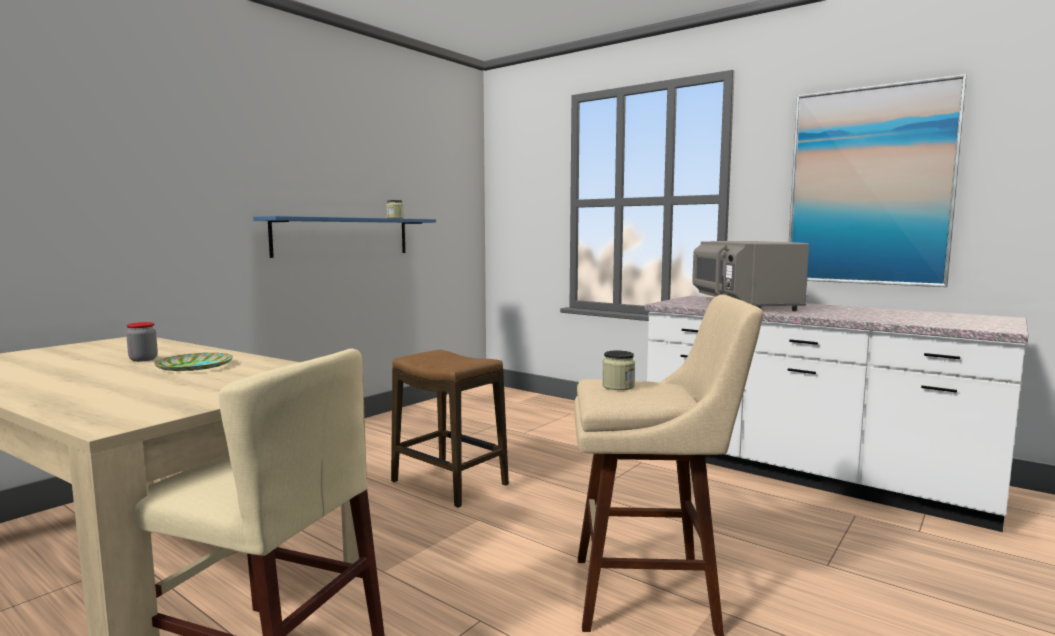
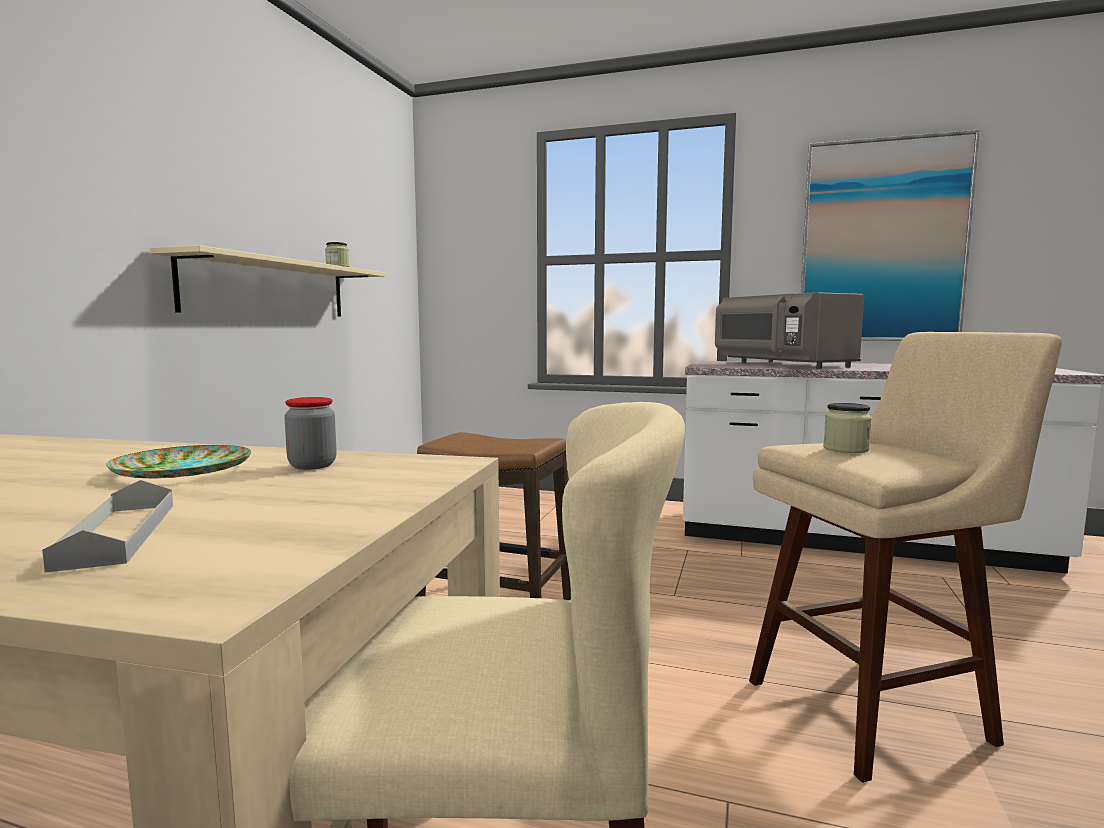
camera: 20 degrees left, 0 degrees up
jar [126,322,158,362] -> jar moved to [284,397,337,470]
blue shelf [253,216,436,258] -> beige shelf [150,245,385,317]
none -> grey tray [42,480,173,572]

